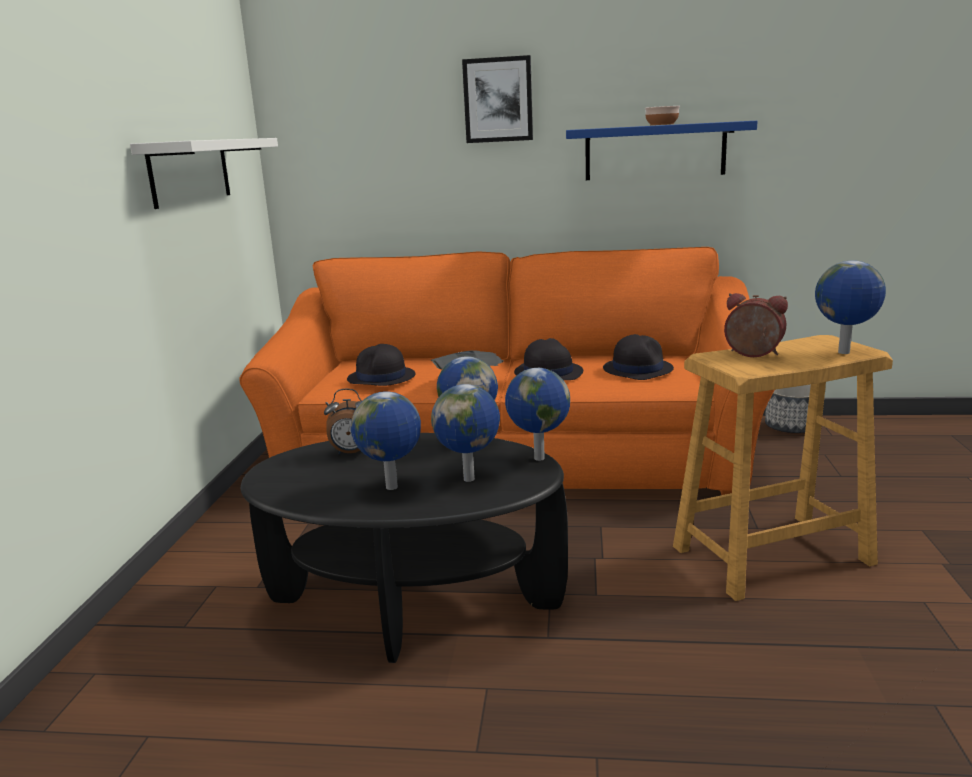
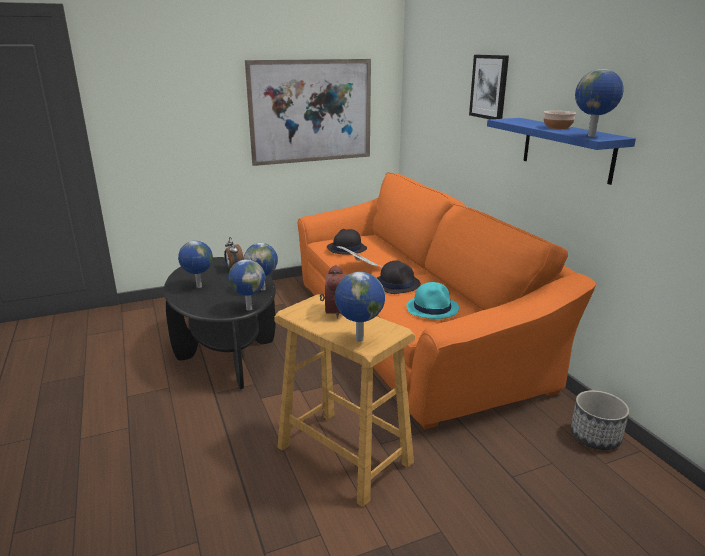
camera: 60 degrees right, 5 degrees up
white shelf [130,138,278,209] -> picture [245,59,371,166]
globe [431,384,500,482] -> globe moved to [575,69,624,137]
black hat [603,334,674,380] -> turquoise hat [407,282,459,319]

